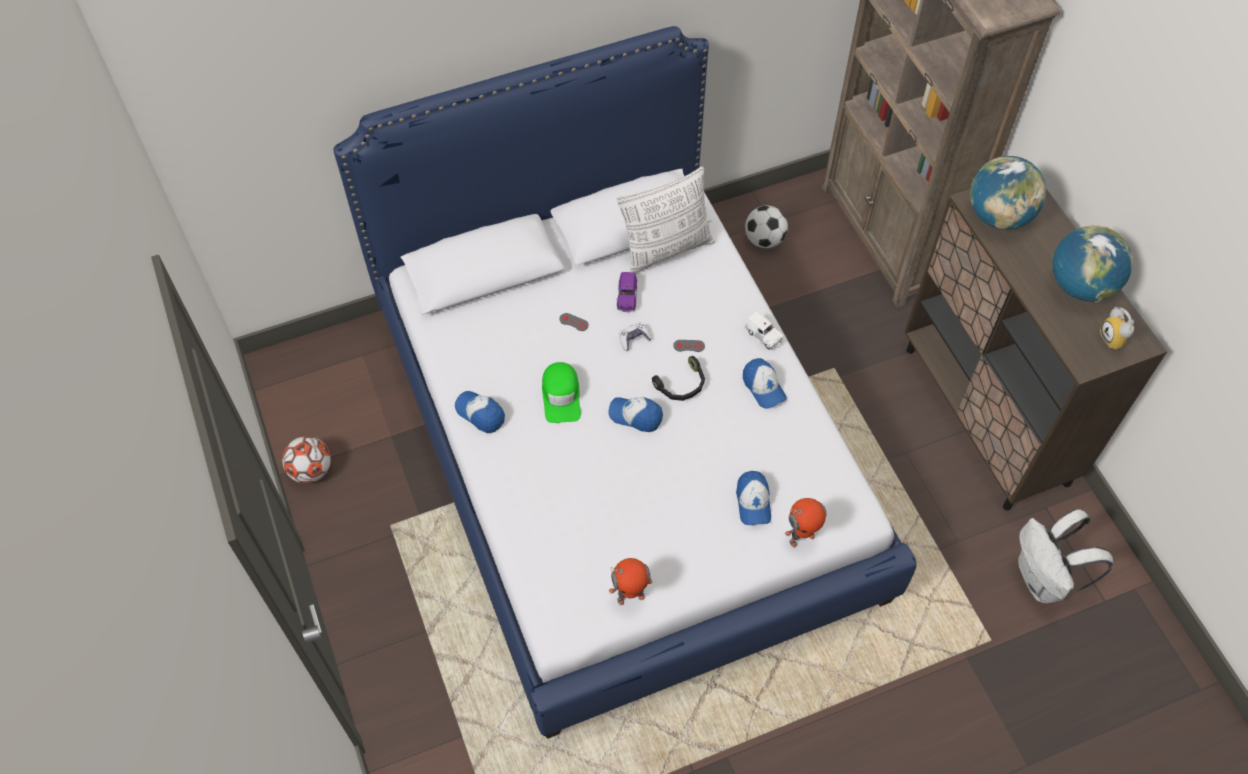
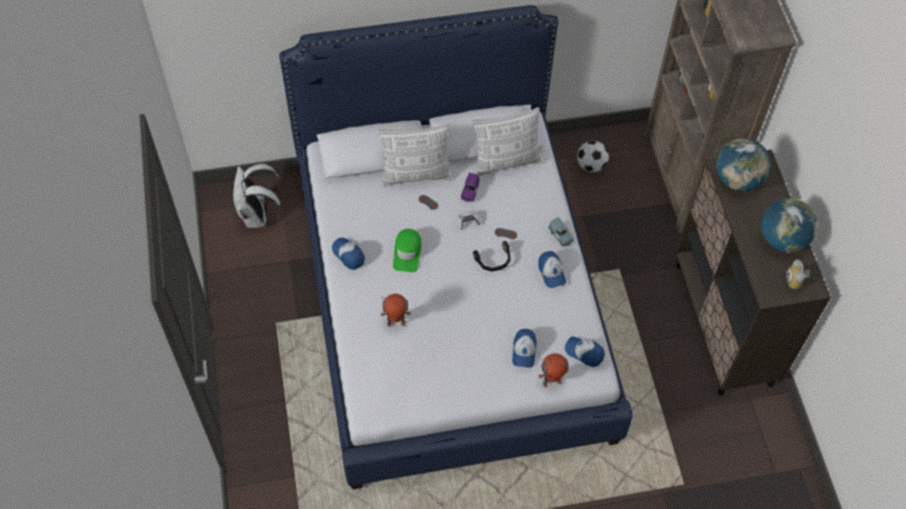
camera: 10 degrees right, 0 degrees up
football [282,436,331,484] -> none
cap [608,397,663,432] -> cap moved to [565,337,605,367]
toy robot [609,558,653,605] -> toy robot moved to [381,294,411,327]
white toy car [744,311,784,350] -> blue toy car [548,217,574,247]
white backpack [1018,509,1113,603] -> white backpack moved to [233,163,283,228]
none -> pillow [378,124,452,187]

